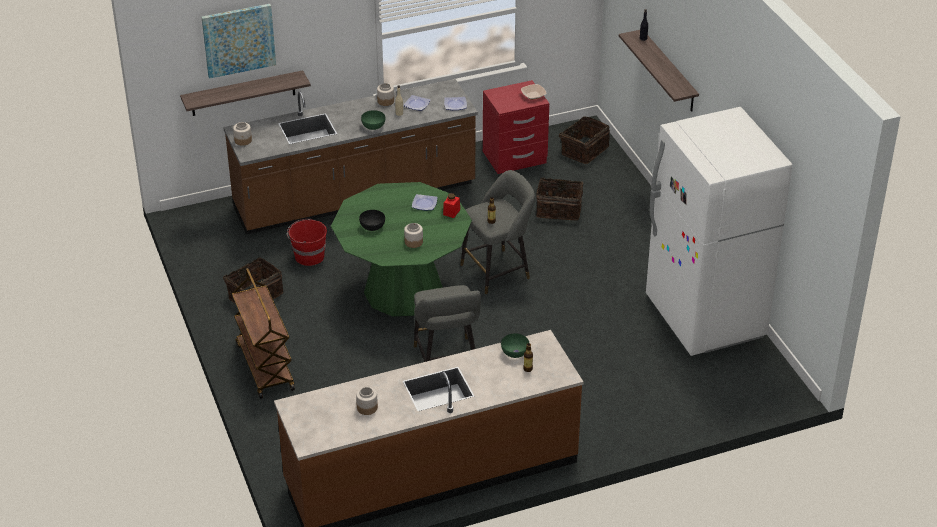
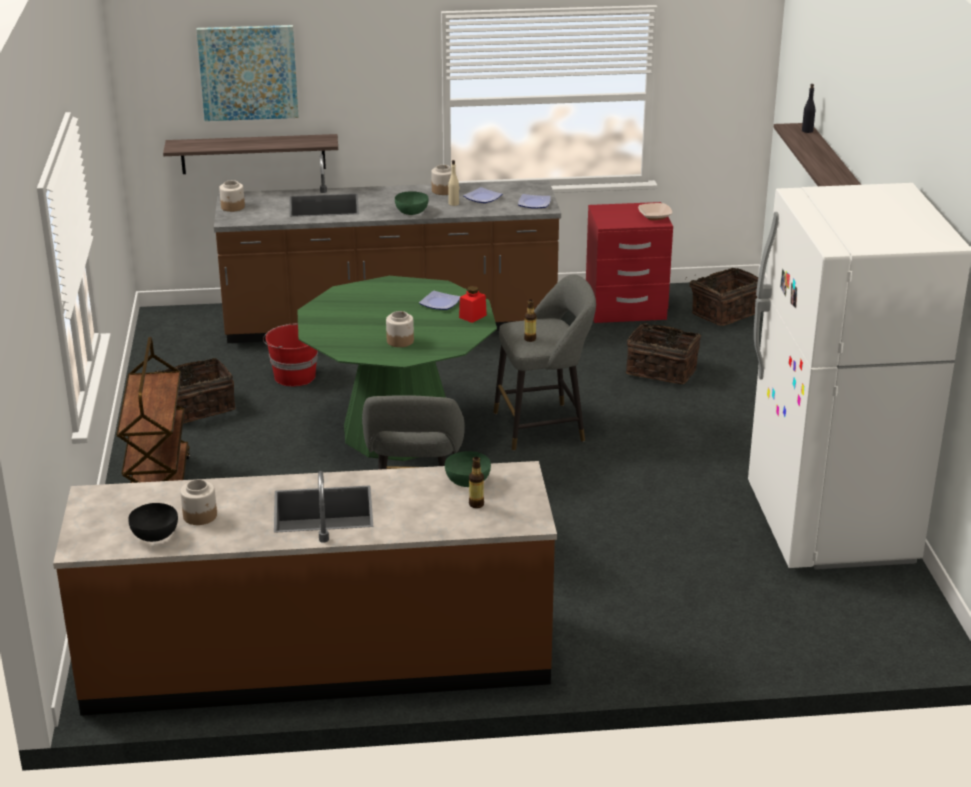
camera: 15 degrees right, 10 degrees down
black bowl [359,210,385,231] -> black bowl moved to [128,503,178,542]

